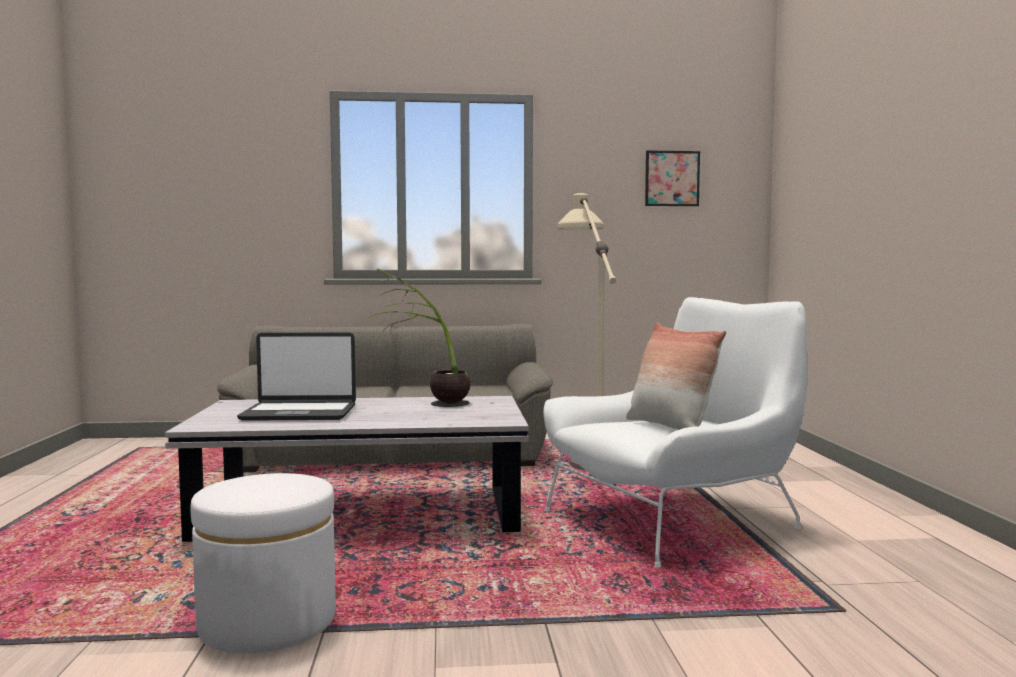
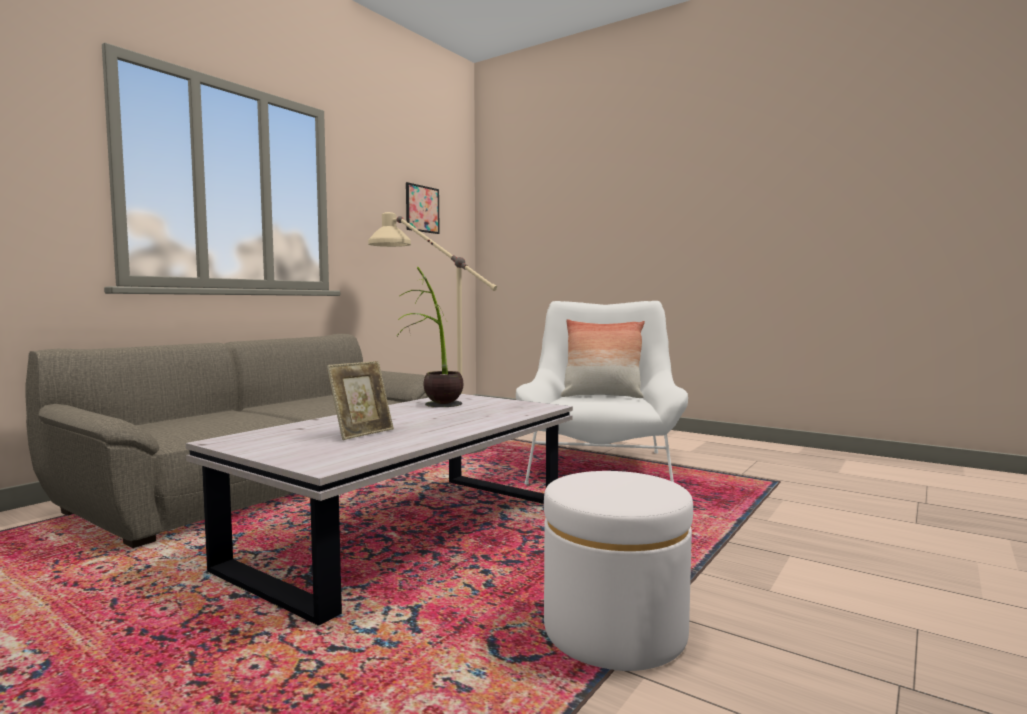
camera: 50 degrees left, 0 degrees up
laptop [237,332,356,421] -> picture frame [327,361,394,440]

